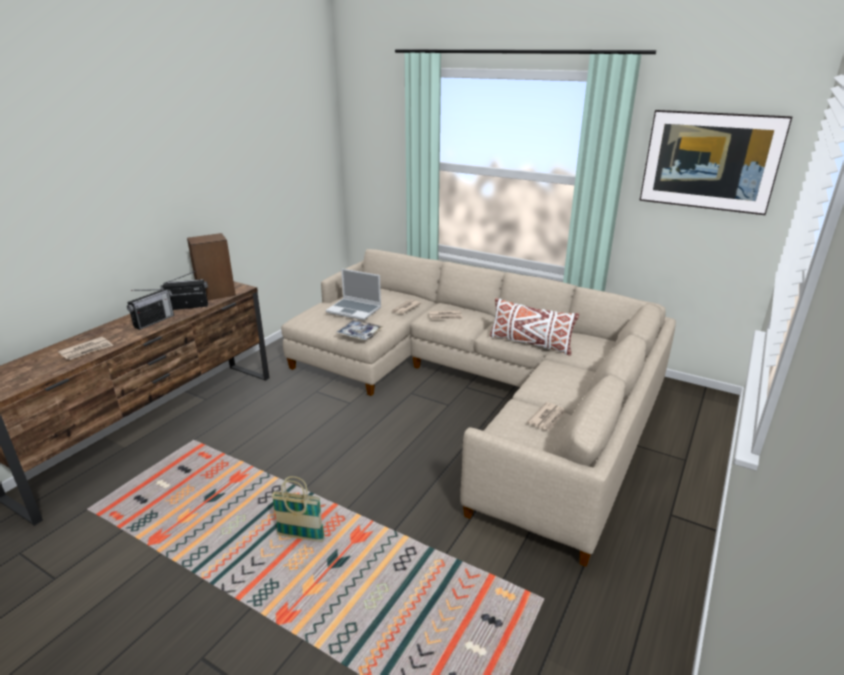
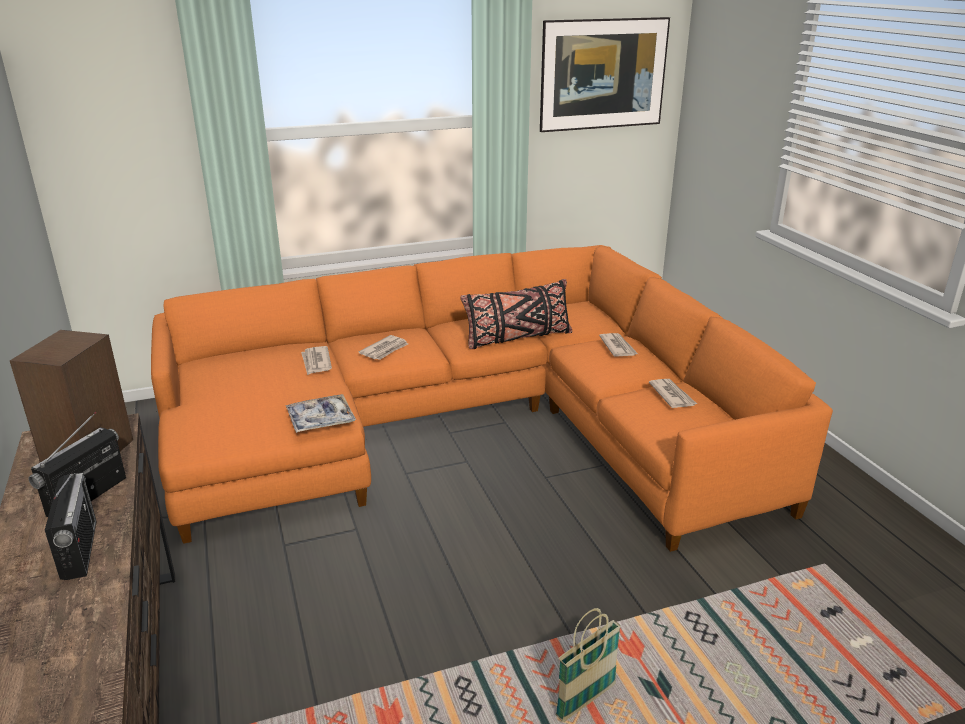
camera: 50 degrees left, 0 degrees up
newspaper [58,337,113,360] -> newspaper moved to [599,333,638,357]
beige sofa [281,249,676,567] -> orange sofa [151,245,833,552]
laptop [326,268,381,320] -> none
white pillow [490,298,579,356] -> black pillow [460,279,572,349]

